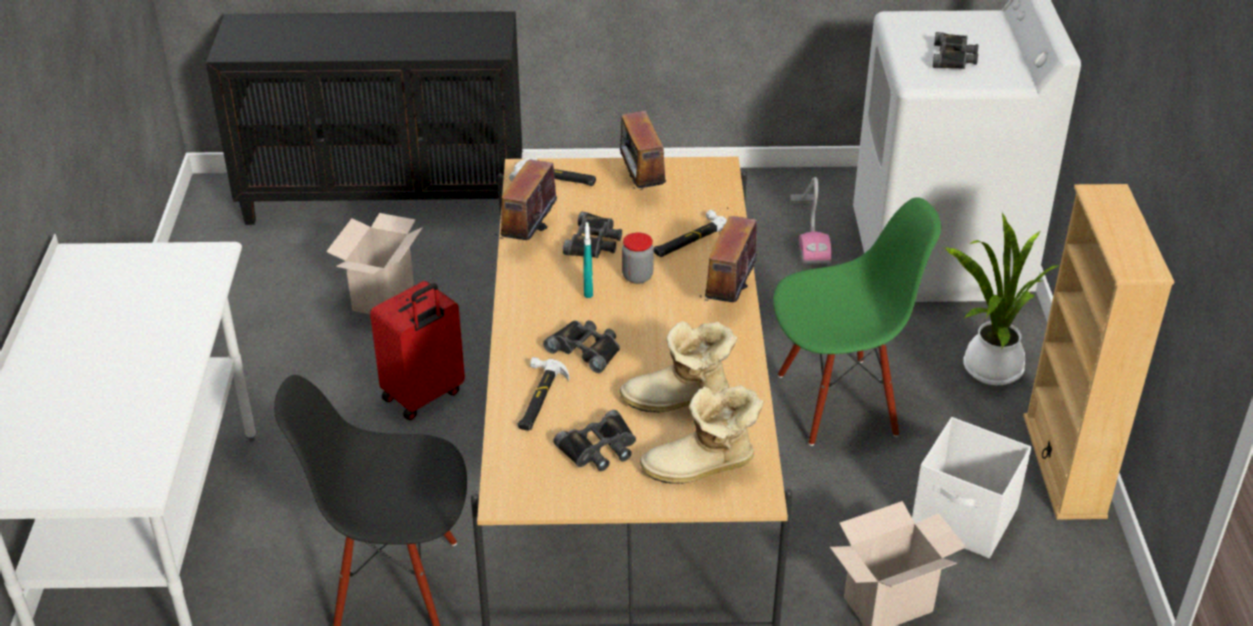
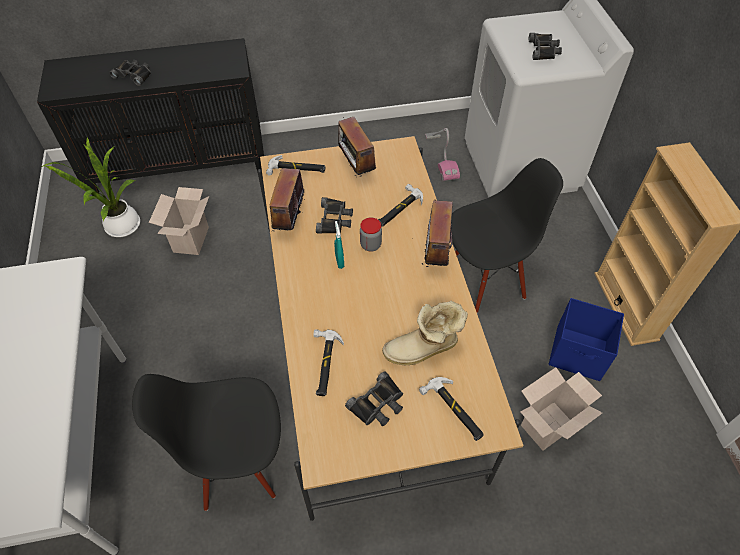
camera: 10 degrees left, 15 degrees up
red suitcase [370,281,465,420] -> none
black binoculars [543,320,620,373] -> black binoculars moved to [109,60,151,86]
boot [640,385,763,484] -> hammer [419,377,484,441]
green chair [773,197,941,446] -> black chair [451,158,563,313]
white storage box [912,417,1031,558] -> blue storage box [548,298,624,381]
potted plant [945,213,1060,385] -> potted plant moved to [42,138,140,237]

